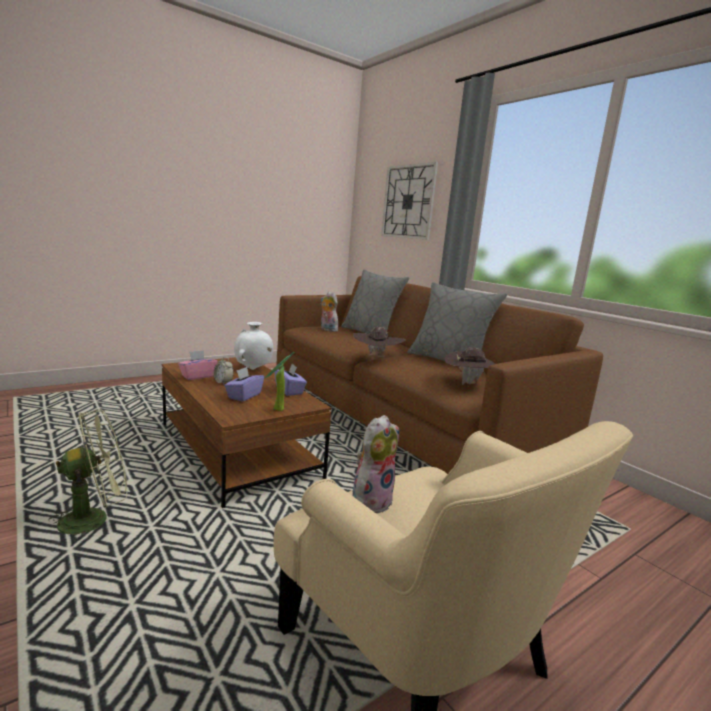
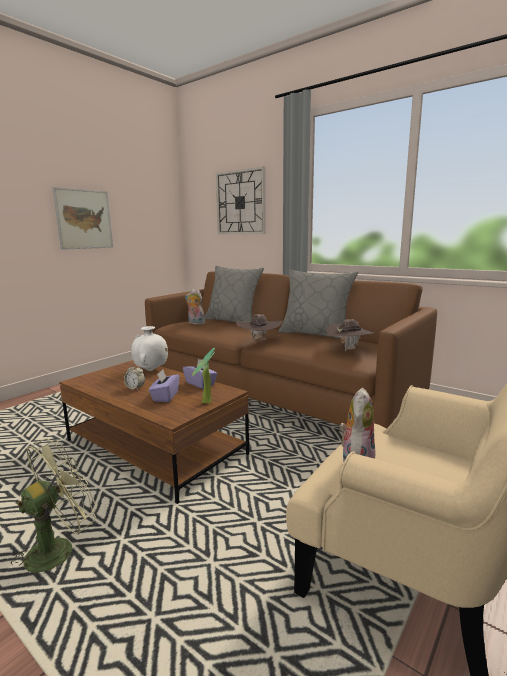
camera: 15 degrees left, 0 degrees up
pink tissue box [178,350,218,380] -> none
none -> picture [52,187,113,250]

